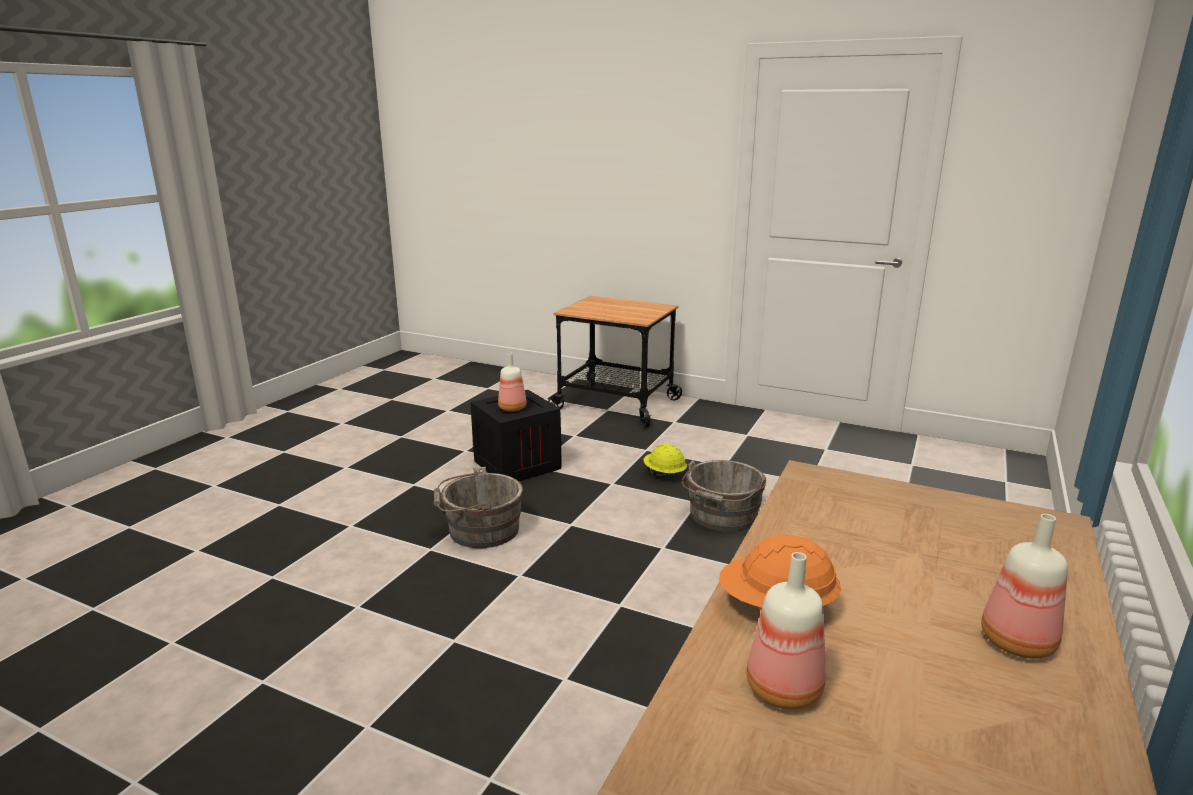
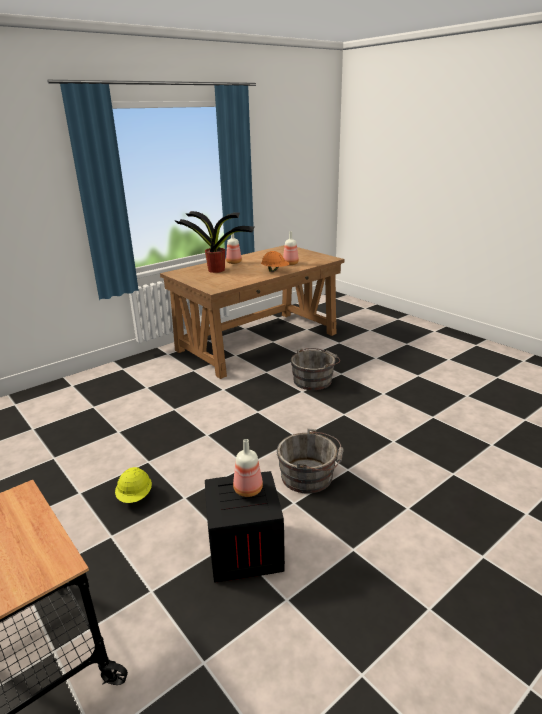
camera: 155 degrees left, 5 degrees up
grey bucket [682,460,766,532] -> grey bucket moved to [291,348,340,390]
none -> potted plant [175,211,255,273]

